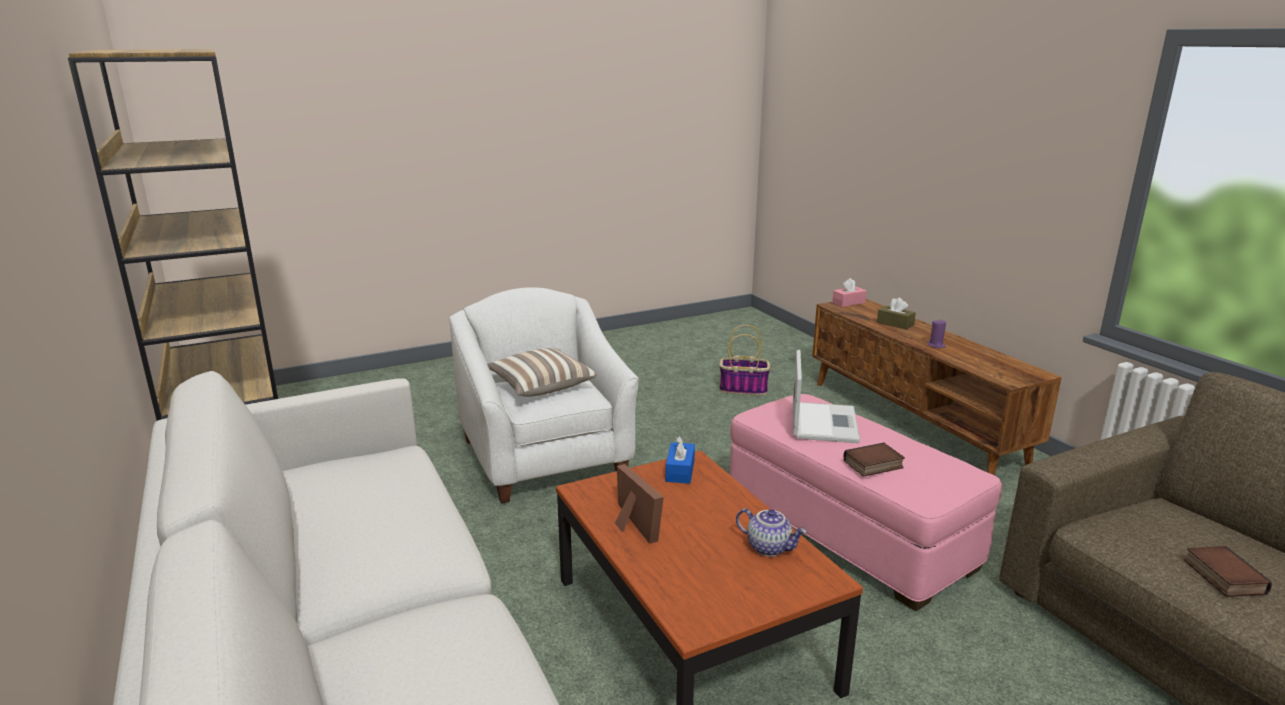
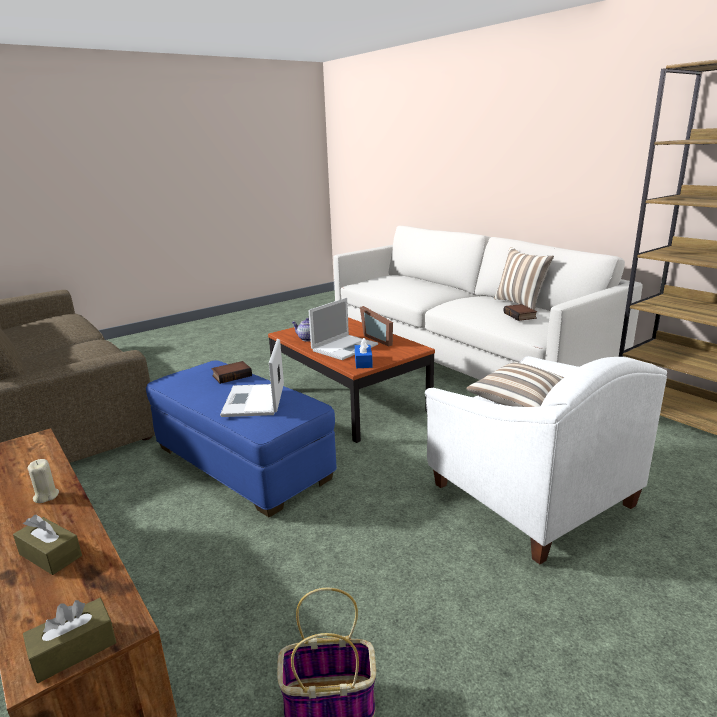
camera: 170 degrees right, 0 degrees up
pink ottoman [730,394,1002,611] -> blue ottoman [146,361,337,517]
pink tissue box [832,278,867,307] -> brown tissue box [23,598,117,683]
purple candle [928,320,946,348] -> beige candle [28,459,59,503]
book [1184,546,1272,597] -> book moved to [503,304,537,321]
none -> laptop [308,298,378,360]
none -> pillow [494,247,554,310]

